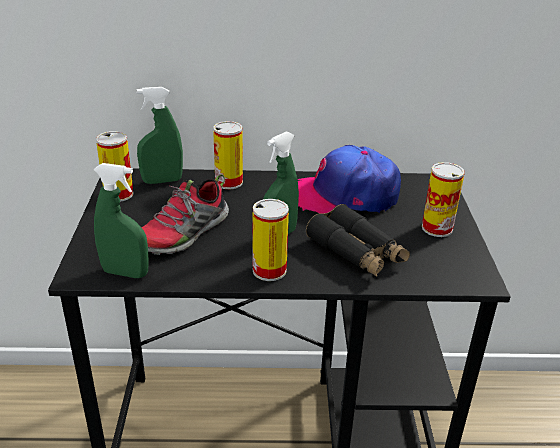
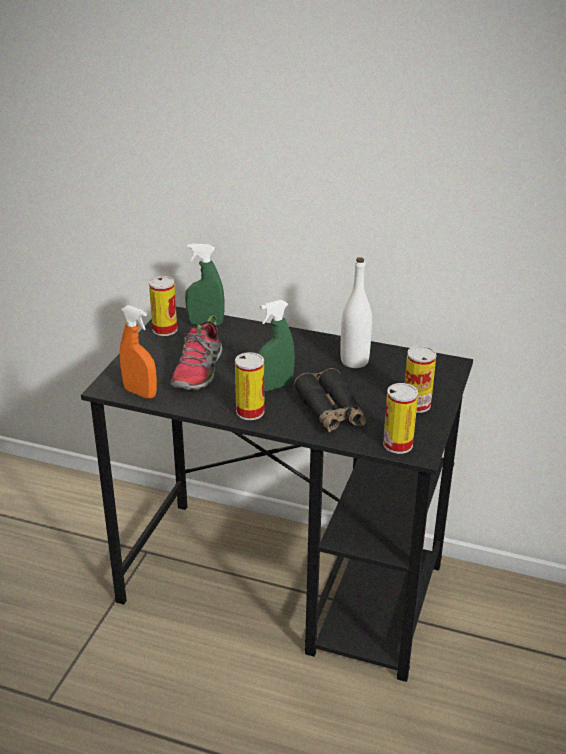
camera: 20 degrees right, 0 degrees up
green spray bottle [94,163,149,278] -> orange spray bottle [120,305,157,399]
shoe [142,174,229,255] -> shoe turned 45 degrees counterclockwise [171,315,222,390]
can [213,121,243,189] -> can moved to [383,383,418,454]
cap [298,145,401,213] -> white bottle [340,257,372,368]

